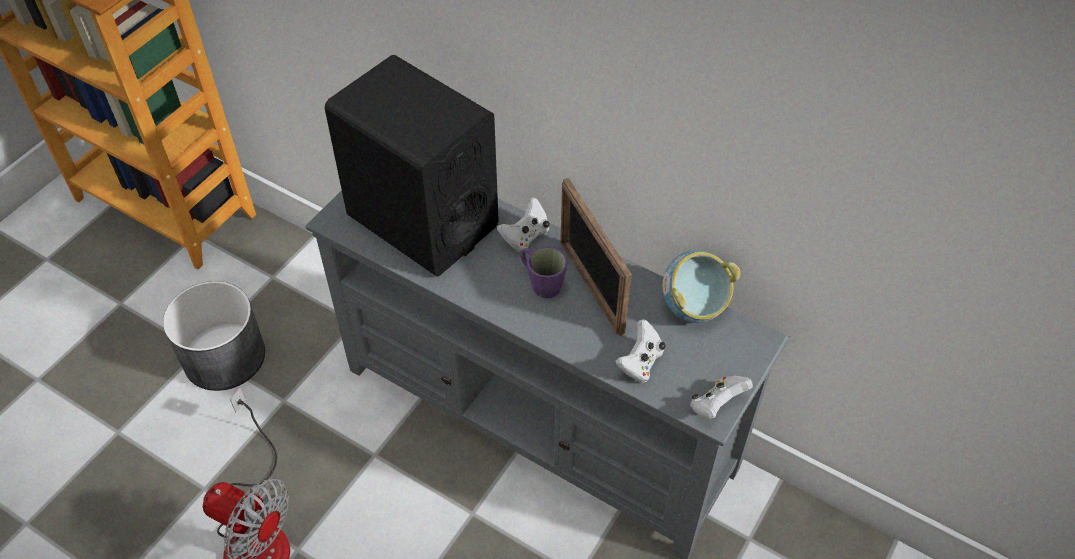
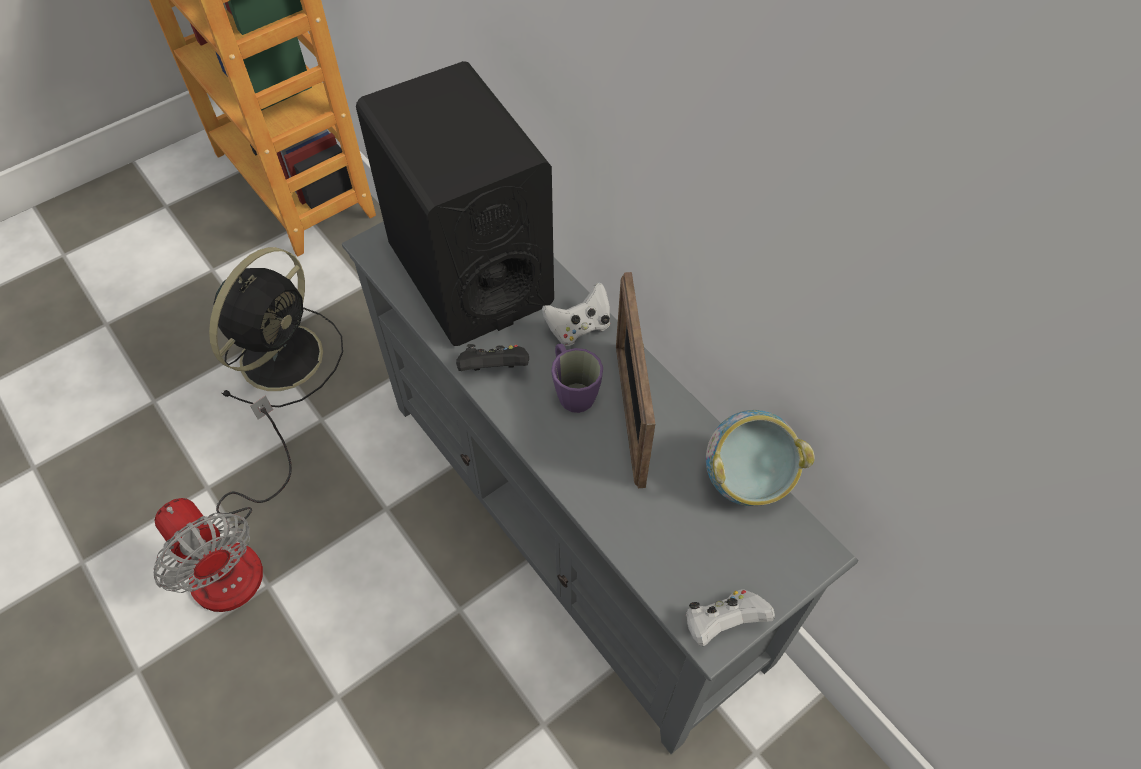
camera: 20 degrees right, 5 degrees up
grey planter [163,281,265,391] -> black fan [209,247,343,407]
white game controller [615,320,666,383] -> none
none -> black game controller [456,344,529,371]

